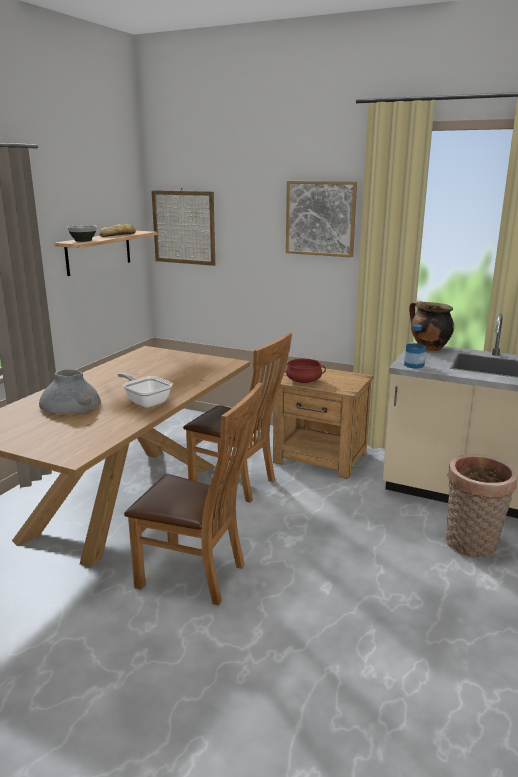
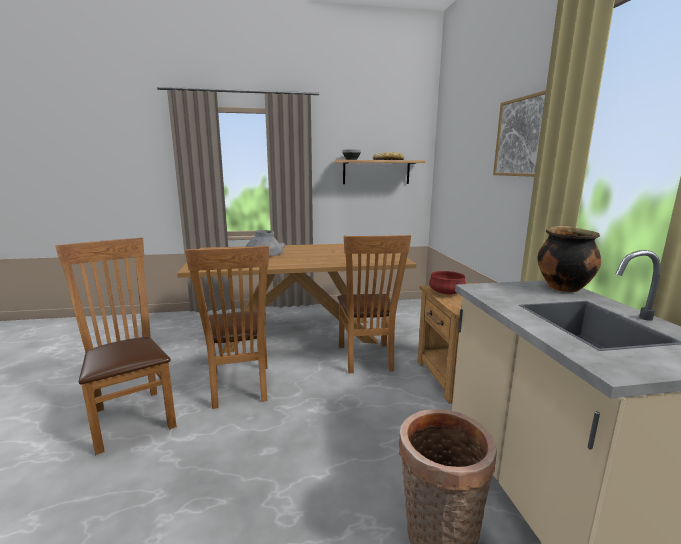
camera: 55 degrees right, 5 degrees down
frying pan [118,373,173,408] -> none
picture [151,188,215,266] -> none
bottle [404,324,426,369] -> none
none -> brown chair [55,238,177,455]

